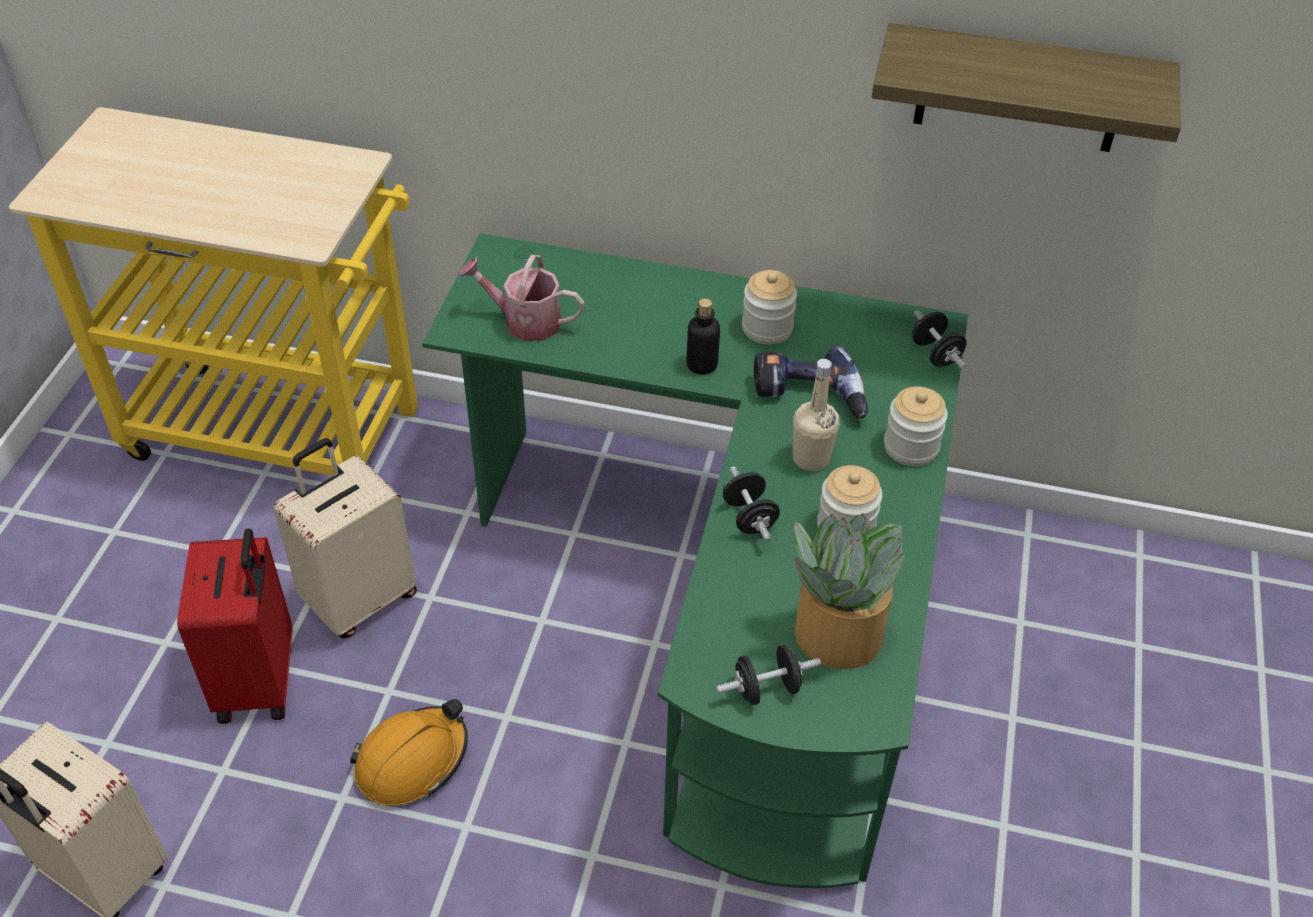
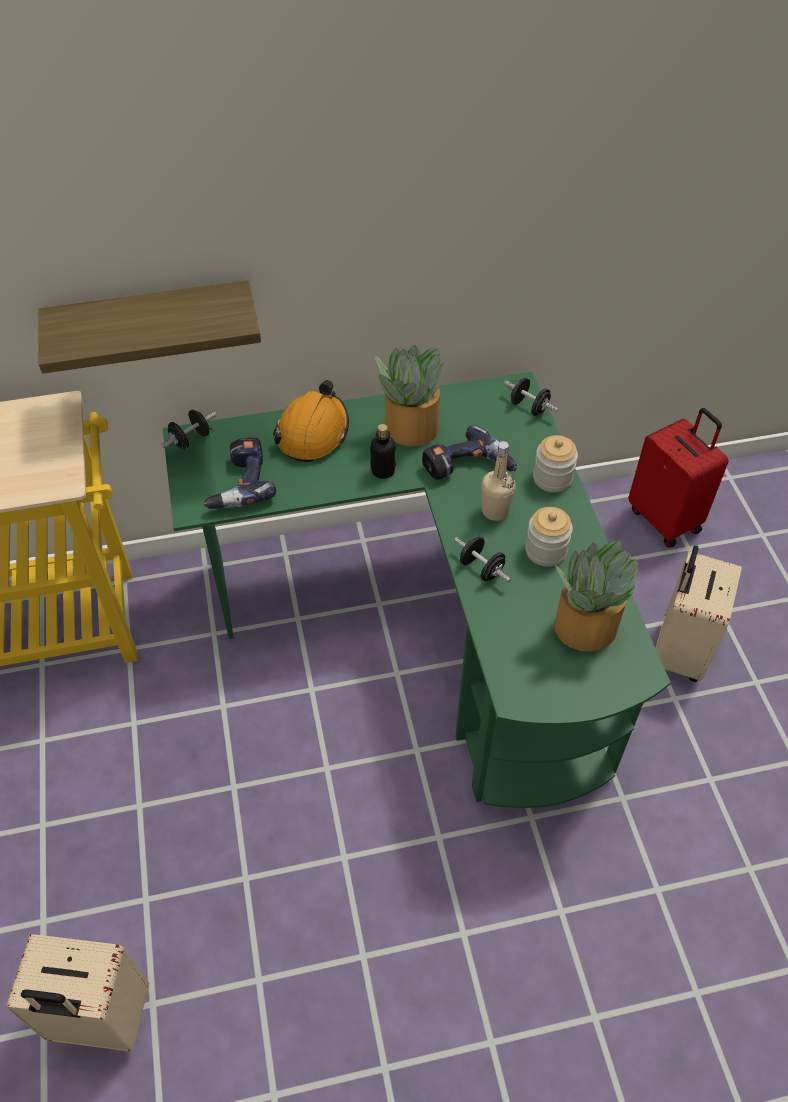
camera: 25 degrees left, 5 degrees up
red suitcase [177,529,293,724] -> red suitcase moved to [628,408,728,548]
beige suitcase [274,438,417,638] -> beige suitcase moved to [656,545,742,682]
orange hard hat [350,699,468,806] -> orange hard hat moved to [273,380,349,462]
watering can [459,255,584,341] -> power drill [204,437,276,509]
black dumbbell [716,645,821,705] -> black dumbbell moved to [161,409,216,449]
jar [742,270,797,344] -> potted plant [375,345,444,446]
shelf [872,23,1181,152] -> shelf moved to [38,280,261,374]

